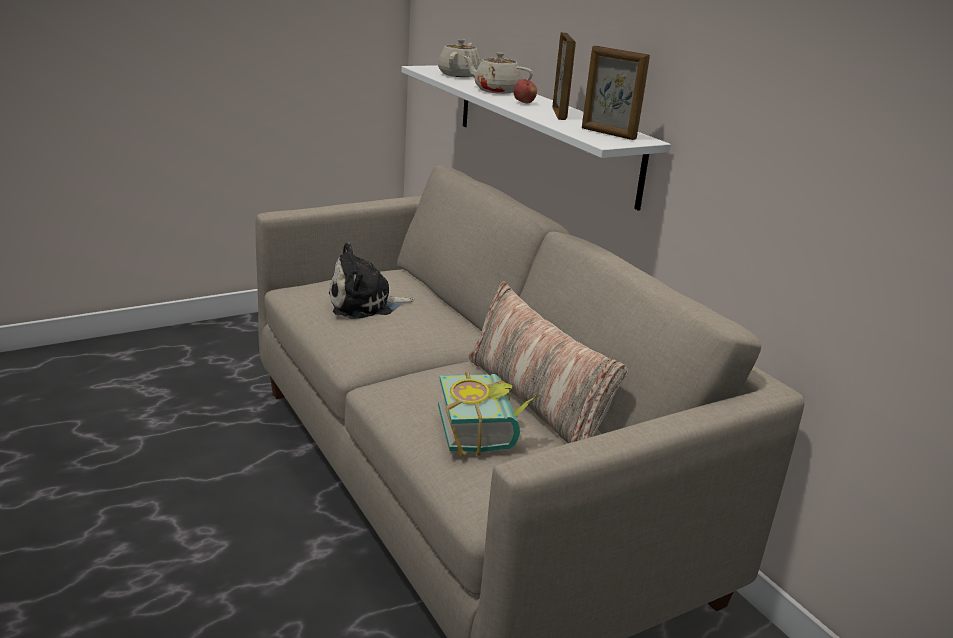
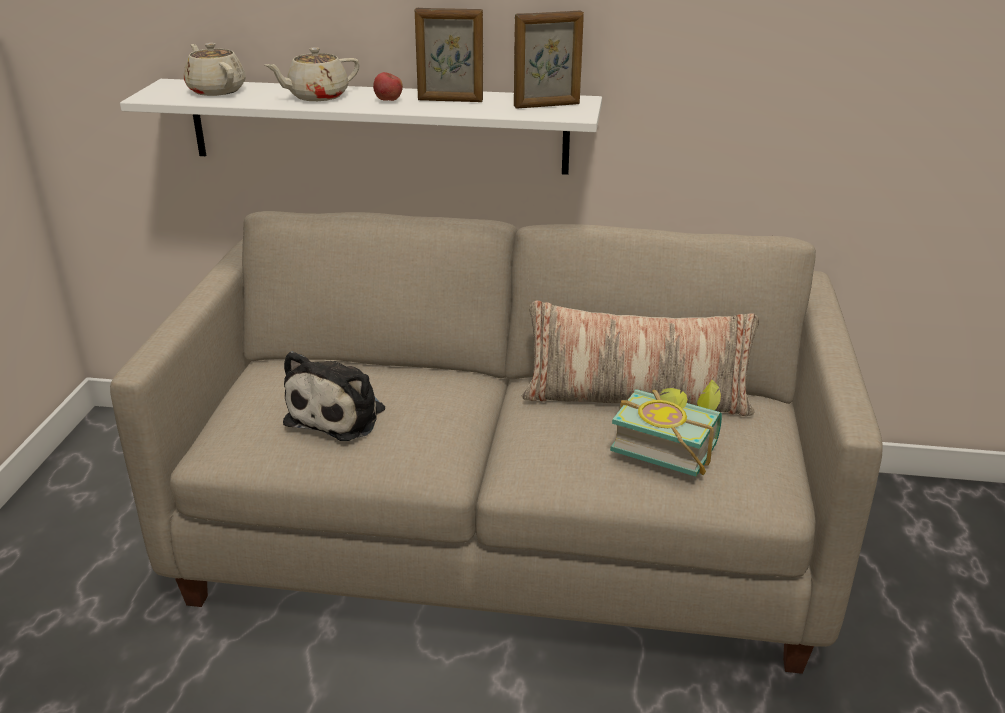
camera: 50 degrees left, 5 degrees up
picture frame [552,32,576,120] -> picture frame turned 150 degrees clockwise [415,8,483,102]

